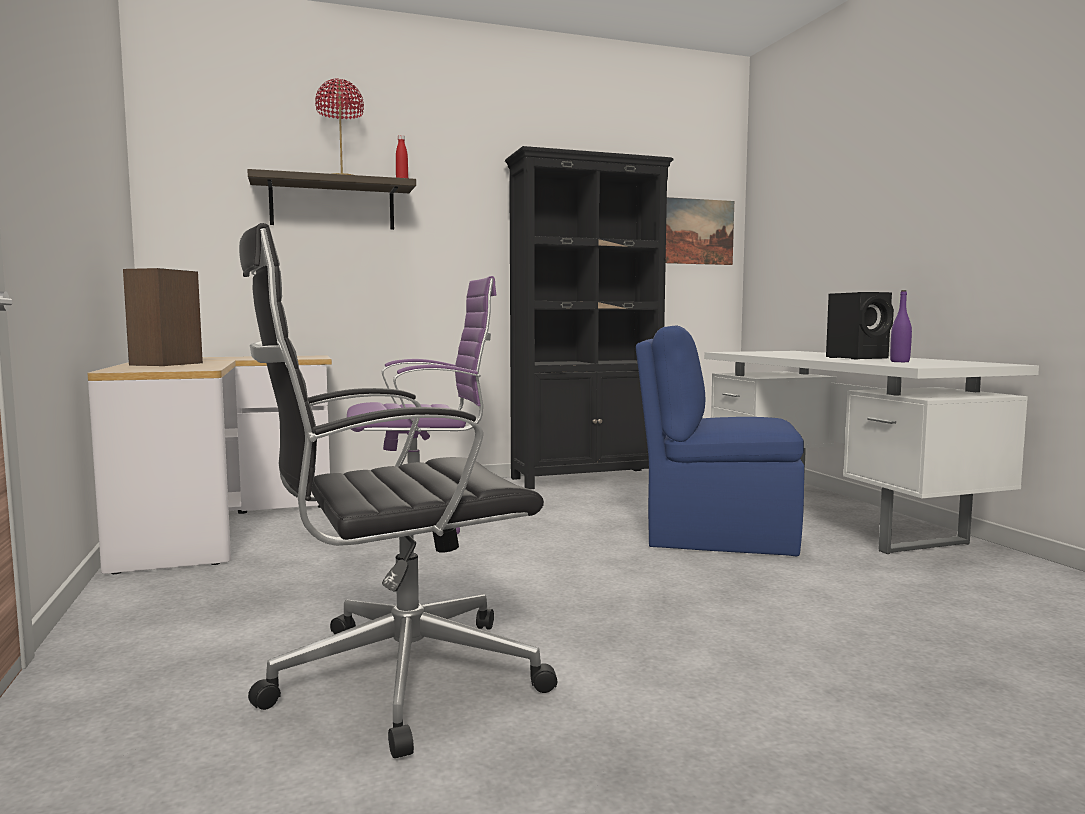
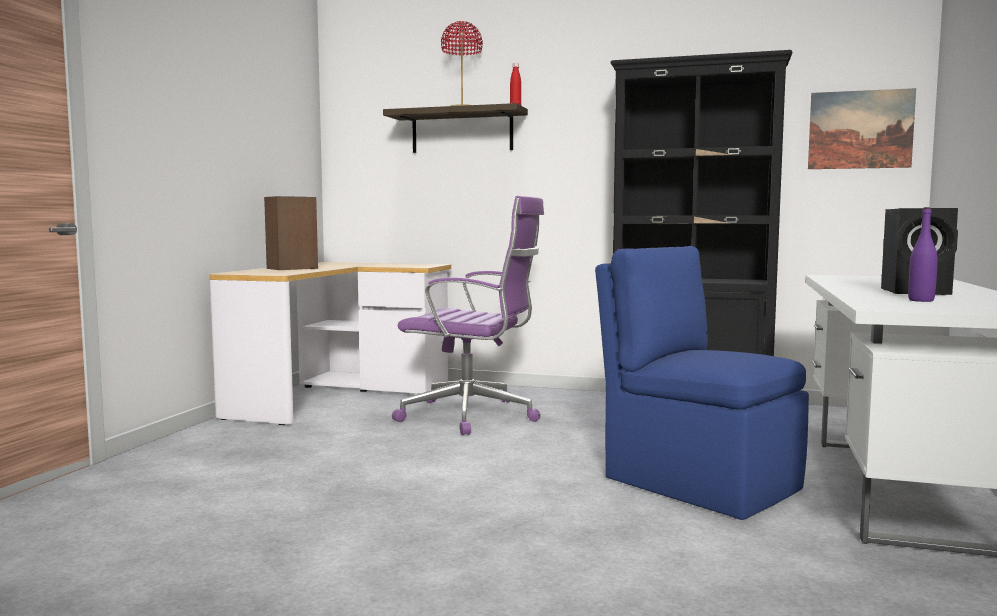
camera: 35 degrees right, 0 degrees up
black office chair [239,223,557,758] -> none

